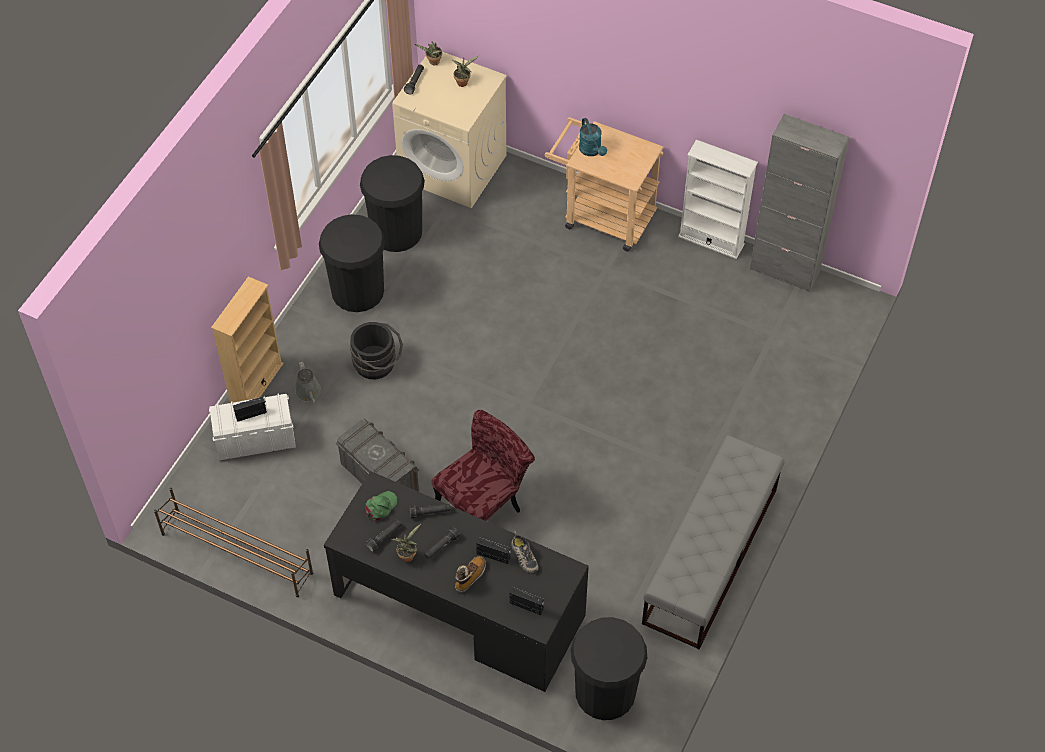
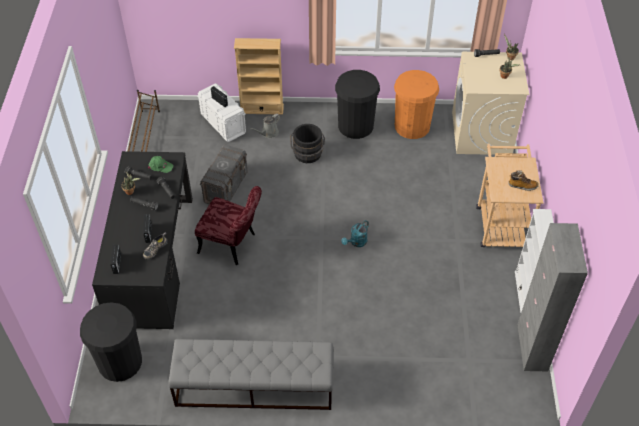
camera: 65 degrees right, 5 degrees down
black trash can [360,155,425,252] -> orange trash can [394,70,439,139]
boot [455,556,486,593] -> boot moved to [508,170,539,191]
turquoise watering can [579,118,607,156] -> turquoise watering can moved to [341,220,369,247]

